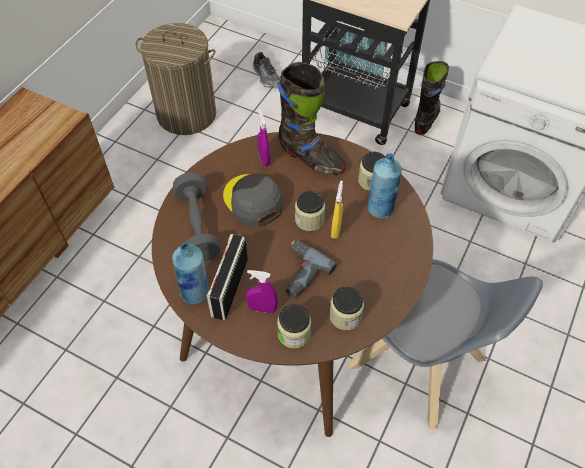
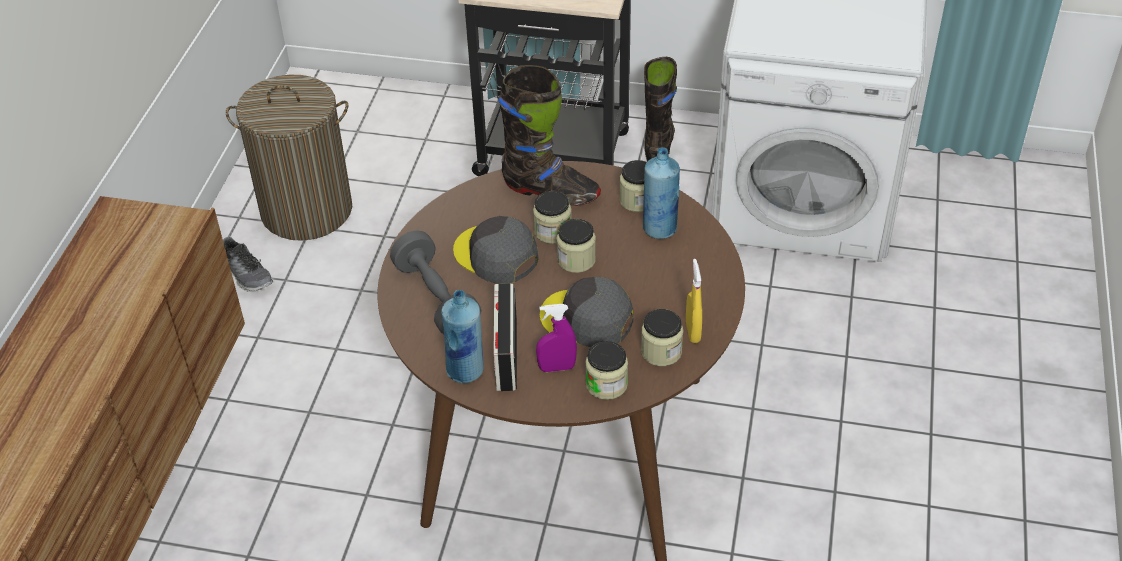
camera: 15 degrees left, 10 degrees down
shoe [252,52,280,87] -> shoe moved to [223,237,273,292]
purple spray bottle [257,109,270,167] -> none
power drill [285,240,337,298] -> grey cap [540,277,633,347]
yellow spray bottle [331,181,343,239] -> yellow spray bottle moved to [686,259,702,343]
grey chair [348,259,543,429] -> none
none -> jar [533,191,571,244]

